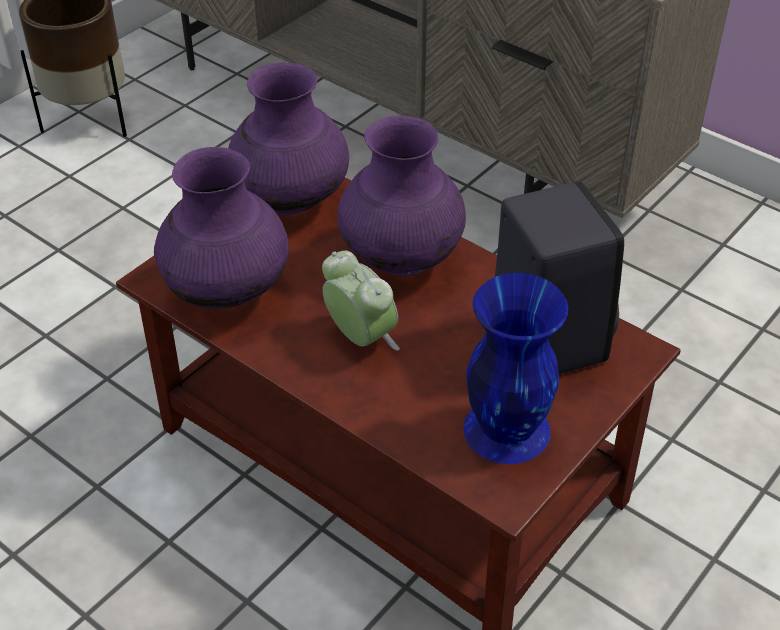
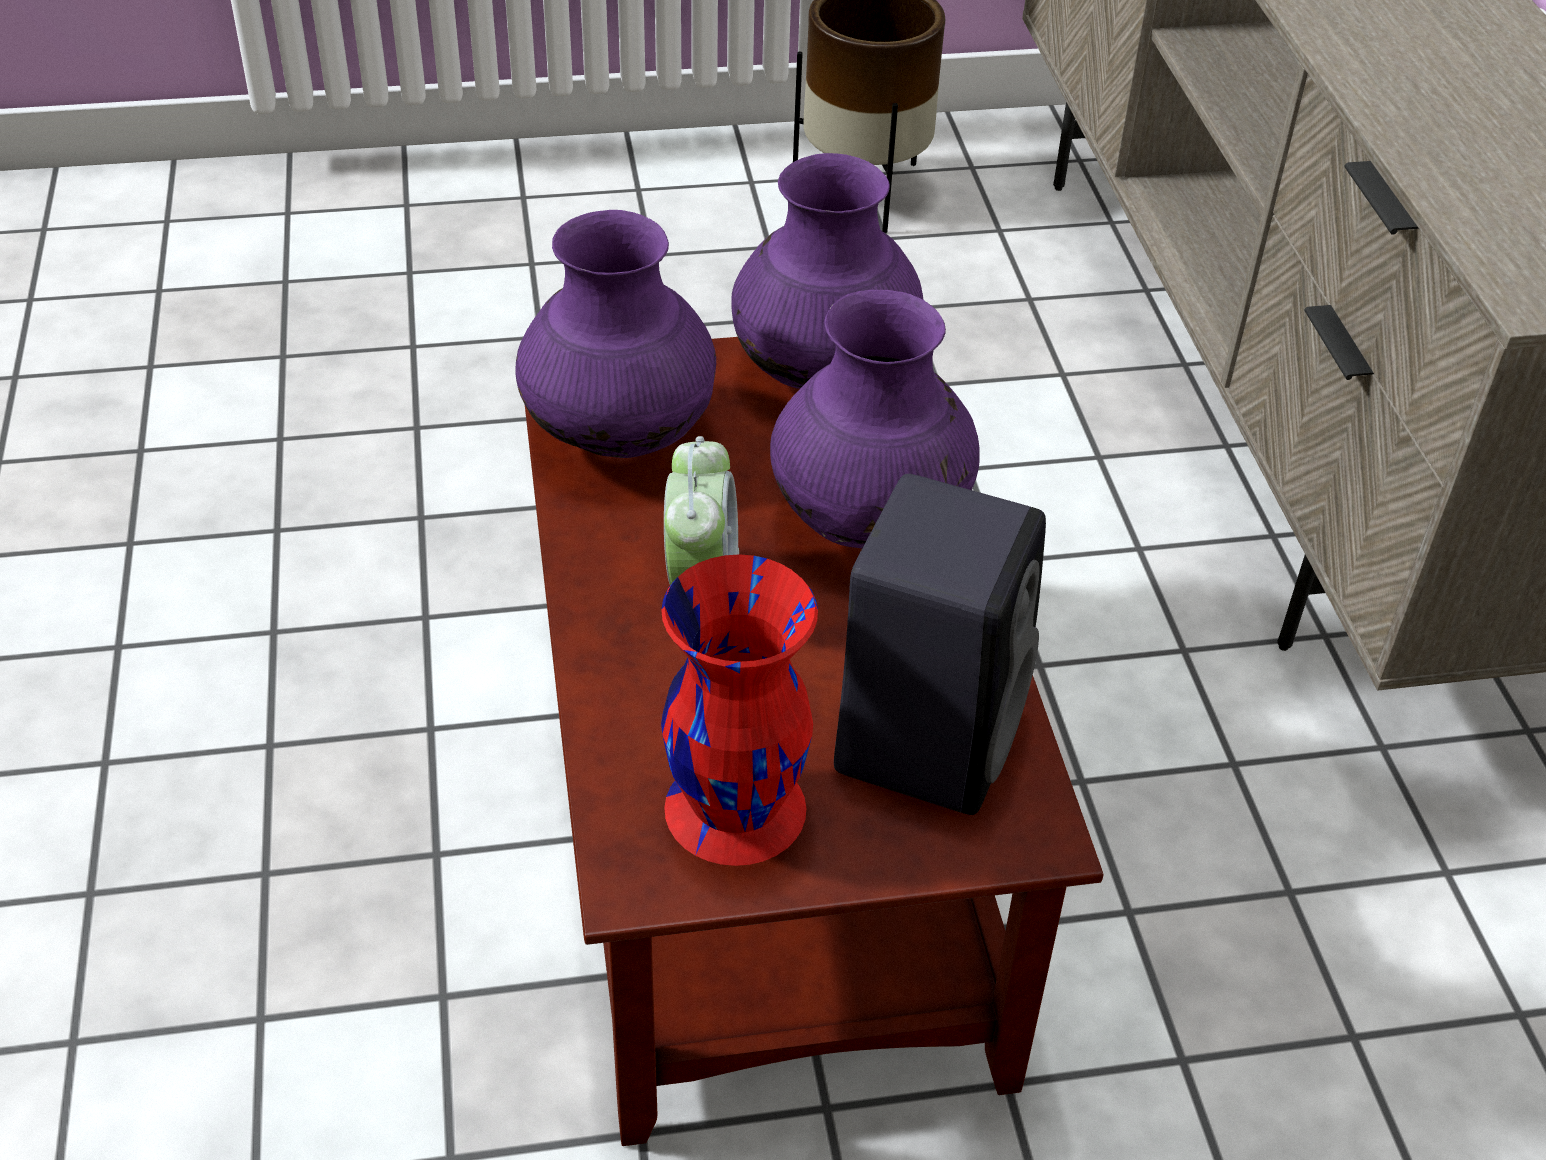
camera: 40 degrees right, 0 degrees up
blue vase [463,273,568,464] -> red vase [661,554,818,866]

